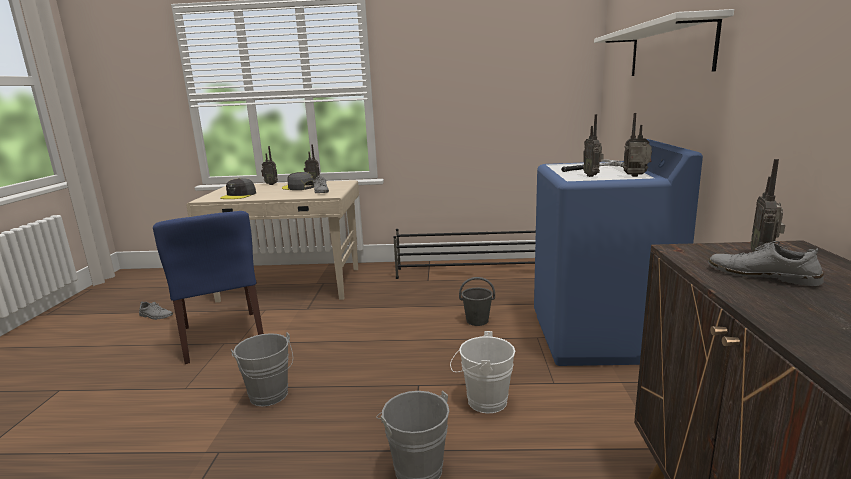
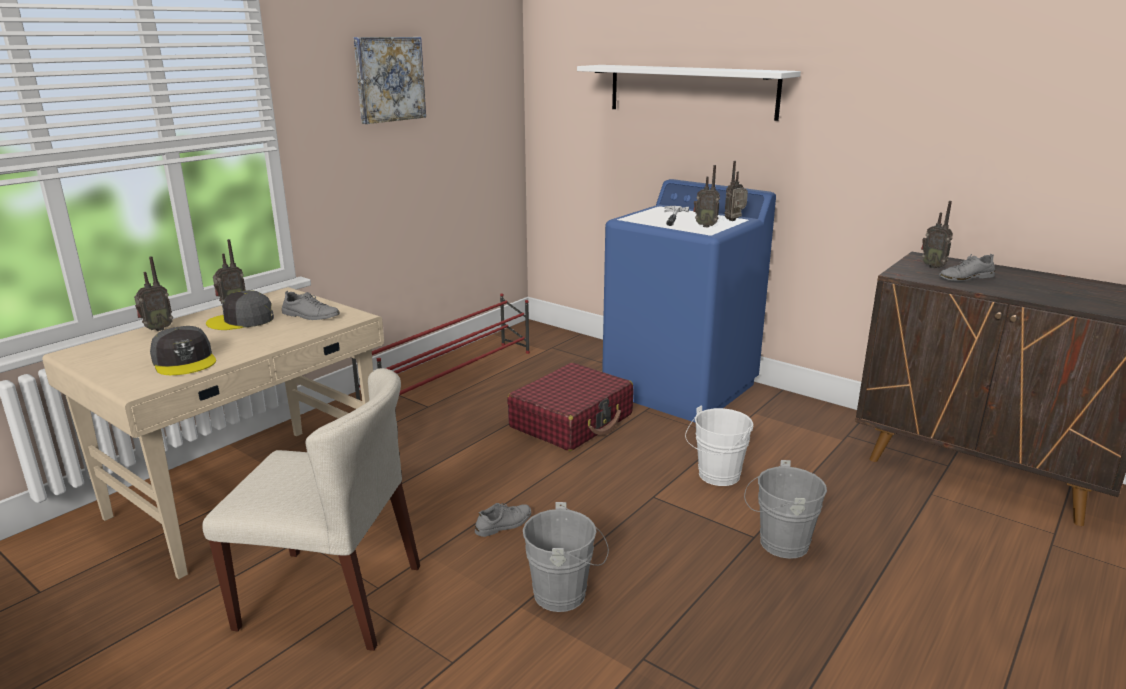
camera: 55 degrees left, 5 degrees up
grey shoe [139,301,173,320] -> grey shoe moved to [475,503,531,537]
blue chair [153,211,264,364] -> beige chair [202,368,420,651]
black shoe rack [393,229,536,279] -> red shoe rack [352,293,530,400]
grey bucket [459,277,495,326] -> red suitcase [507,363,633,451]
none -> picture [354,37,426,124]

